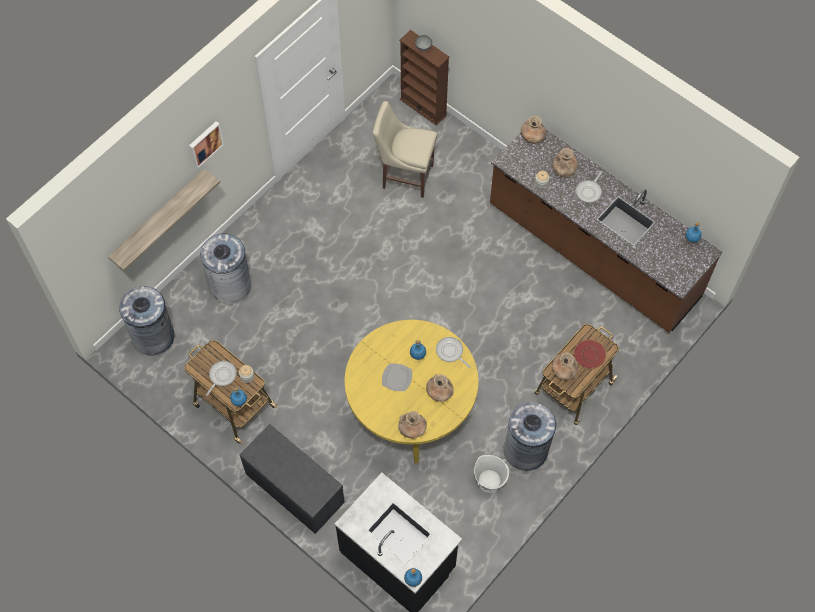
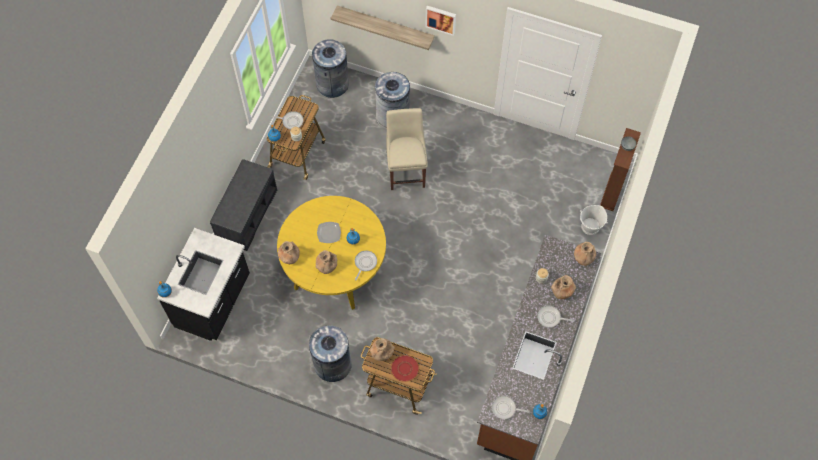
camera: 70 degrees right, 0 degrees up
beige chair [373,101,437,198] -> beige chair moved to [386,108,428,190]
white bucket [474,455,509,493] -> white bucket moved to [580,205,608,235]
none -> frying pan [492,395,530,419]

